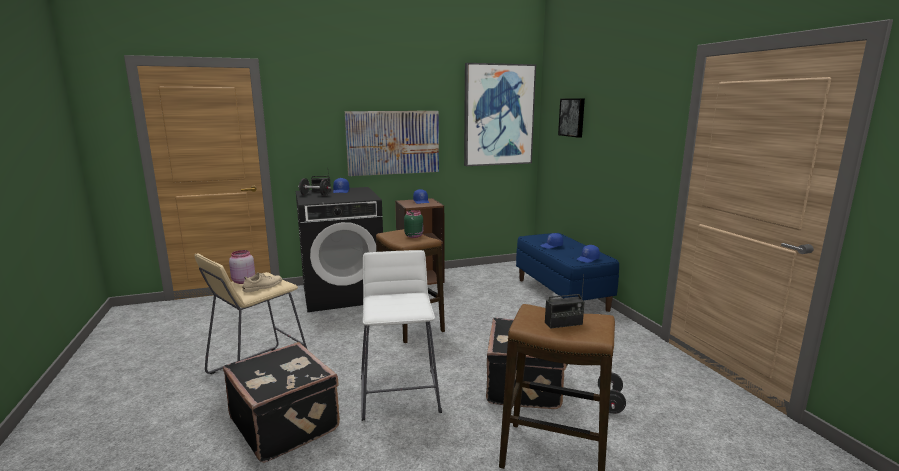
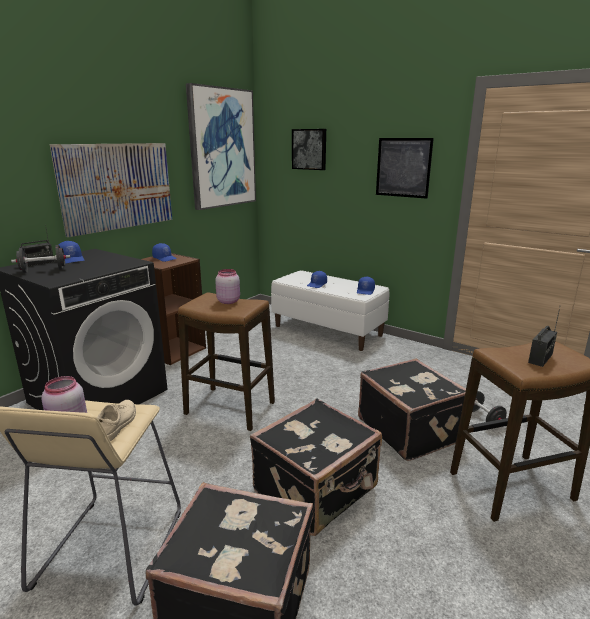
camera: 35 degrees left, 5 degrees up
white stool [361,250,442,421] -> black suitcase [250,398,382,536]
green jar [404,210,423,238] -> pink jar [215,269,240,304]
blue bench [516,233,619,312] -> white bench [271,270,389,351]
none -> picture [376,138,434,199]

